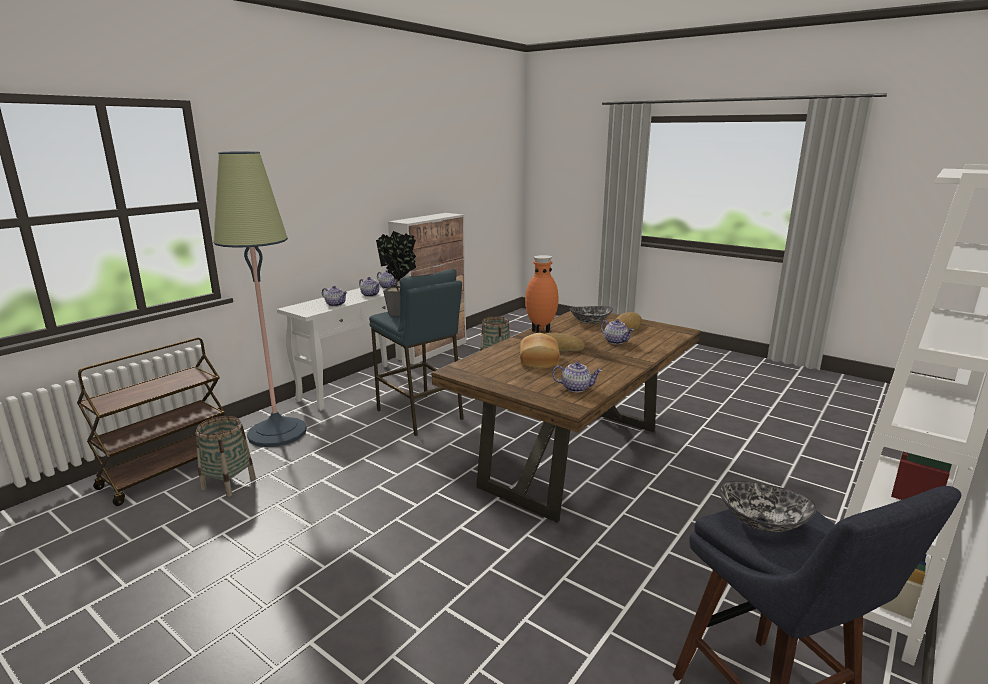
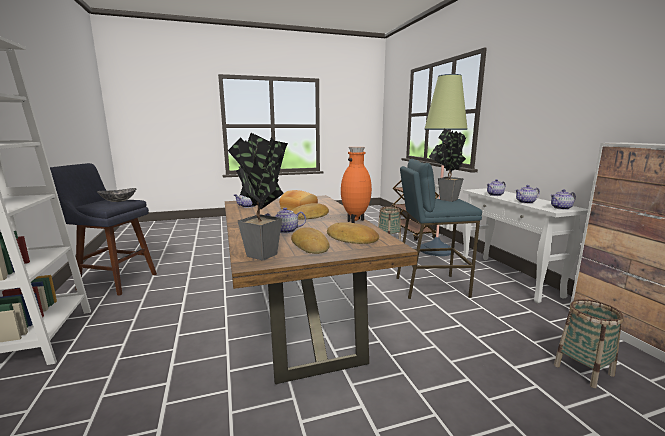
camera: 125 degrees right, 5 degrees down
bowl [570,306,613,324] -> bread [327,222,379,244]
none -> potted plant [228,133,288,260]

